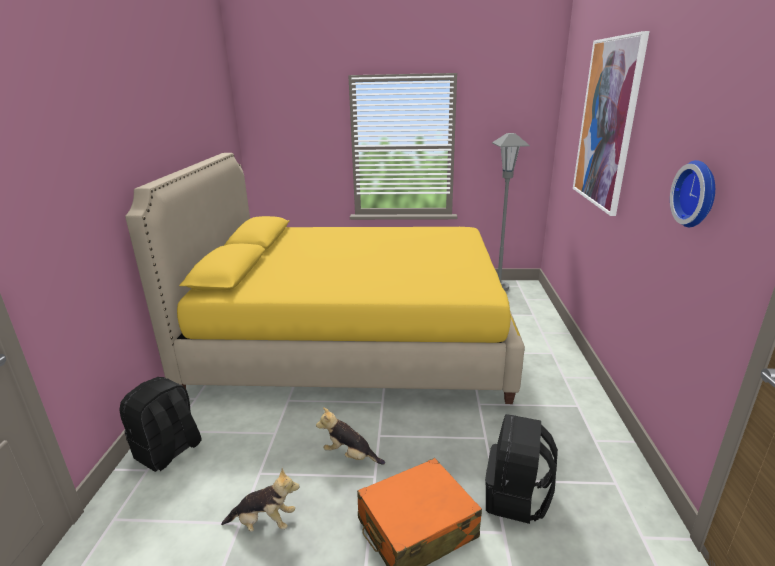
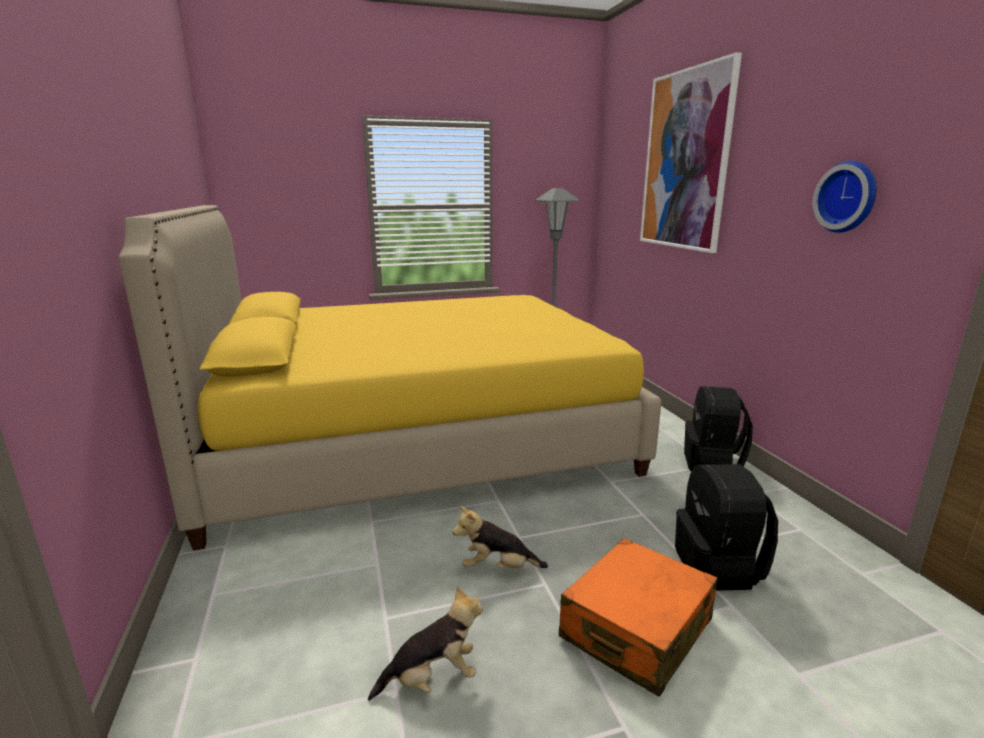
camera: 20 degrees left, 5 degrees down
black backpack [119,377,202,472] -> black backpack moved to [684,386,753,471]

